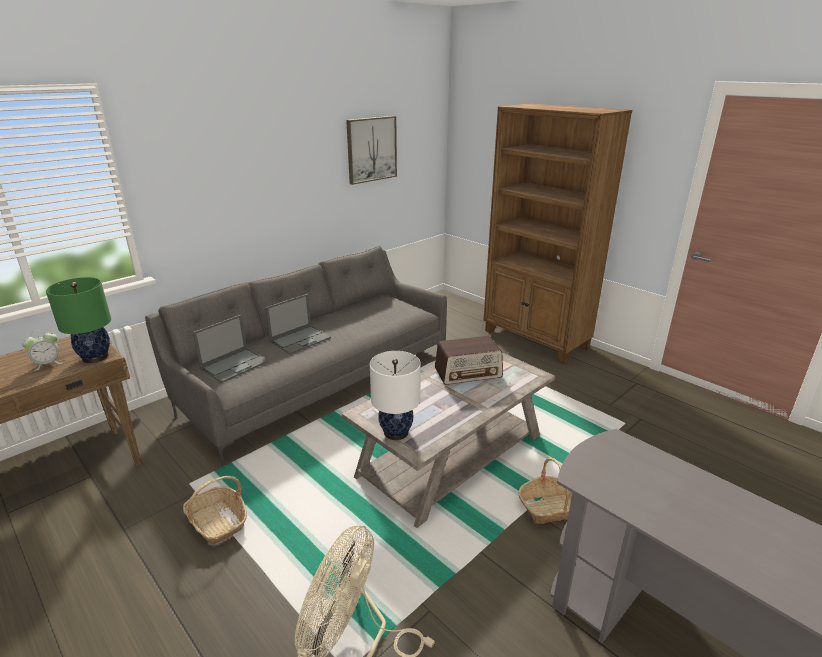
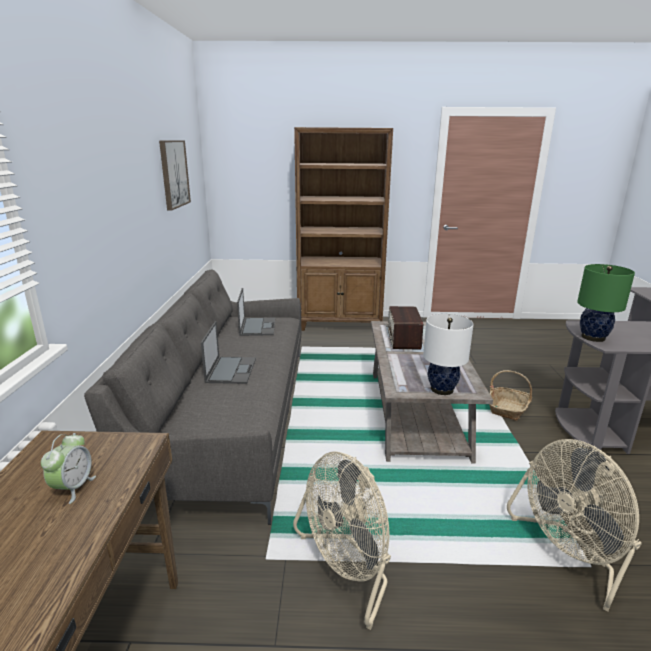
camera: 45 degrees left, 5 degrees down
green table lamp [46,277,111,363] -> green table lamp moved to [577,264,635,342]
basket [183,476,247,545] -> beige fan [293,451,391,630]
laptop [193,315,268,383] -> laptop moved to [237,288,275,336]
radio [435,336,503,385] -> radio turned 150 degrees clockwise [386,306,423,350]

